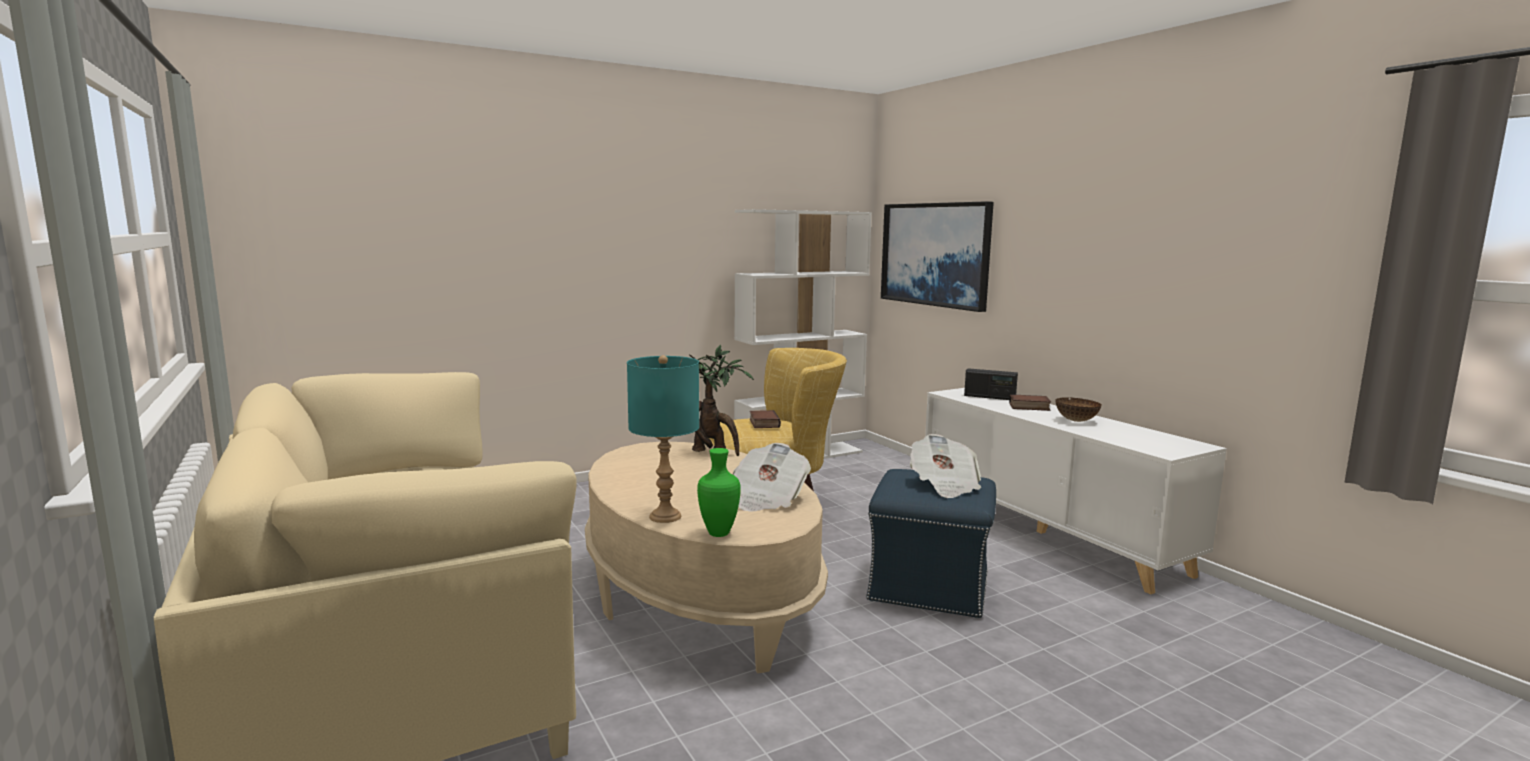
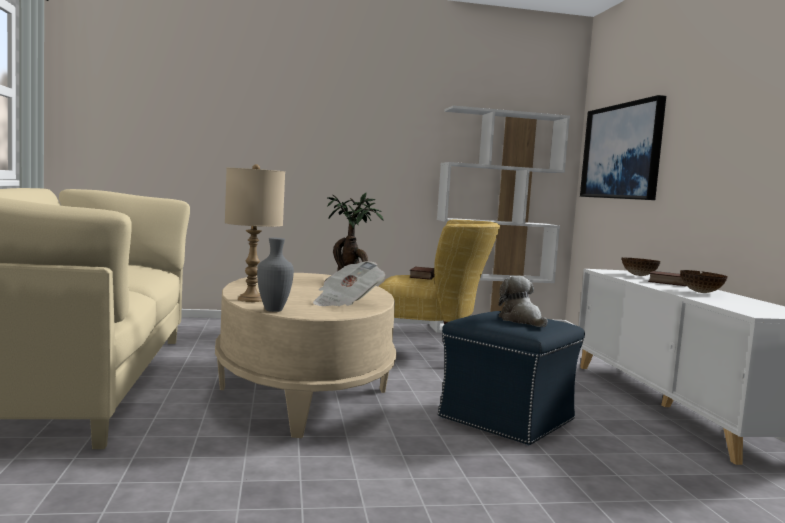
camera: 20 degrees right, 5 degrees down
turquoise table lamp [627,355,699,523] -> beige table lamp [225,164,285,302]
green vase [697,448,741,537] -> grey vase [257,238,294,312]
newspaper [910,434,981,498] -> plush toy [499,276,548,327]
radio [964,368,1018,400] -> bowl [621,257,661,276]

